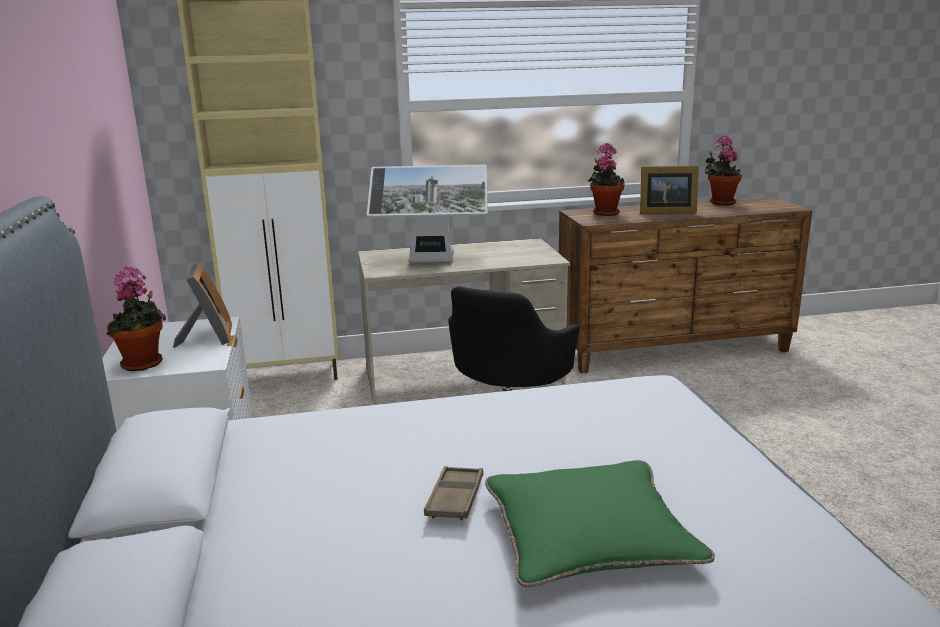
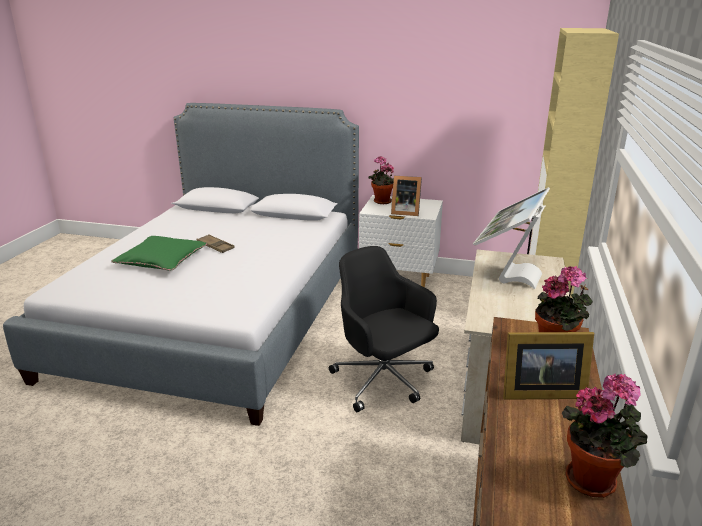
camera: 115 degrees right, 5 degrees up
picture frame [640,166,699,214] -> picture frame turned 120 degrees counterclockwise [503,332,594,400]

